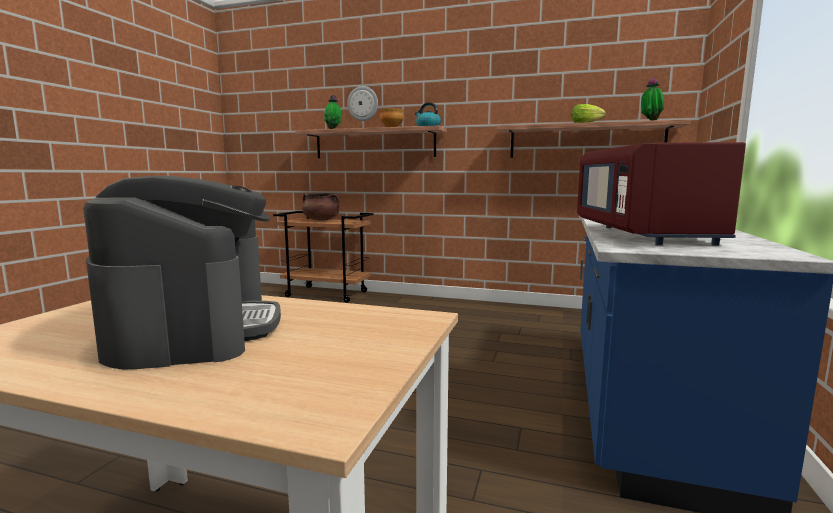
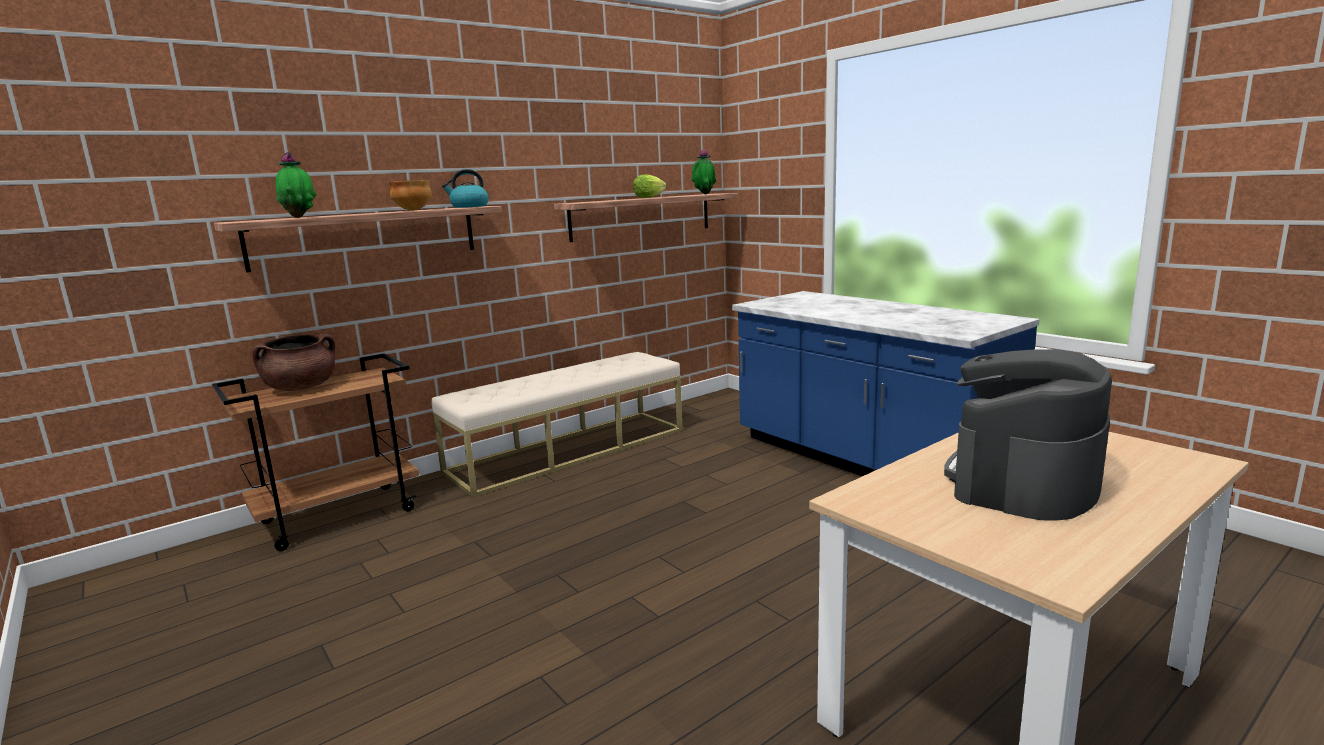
camera: 55 degrees left, 5 degrees up
coffee machine [83,176,281,369] -> coffee machine turned 75 degrees counterclockwise [944,349,1112,521]
wall clock [347,86,378,121] -> none
red microwave [577,142,746,246] -> none
none -> beige bench [431,352,683,498]

